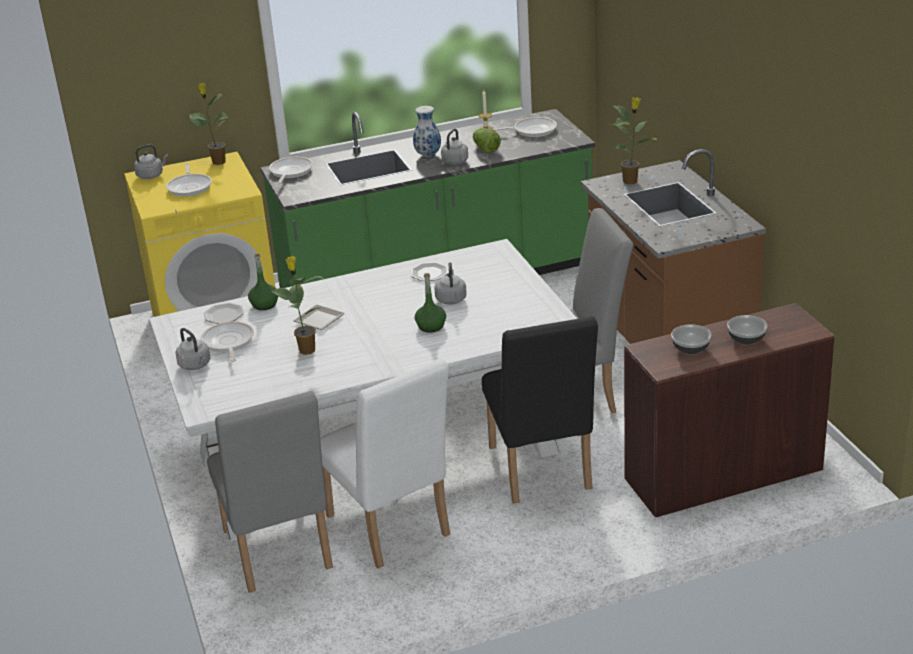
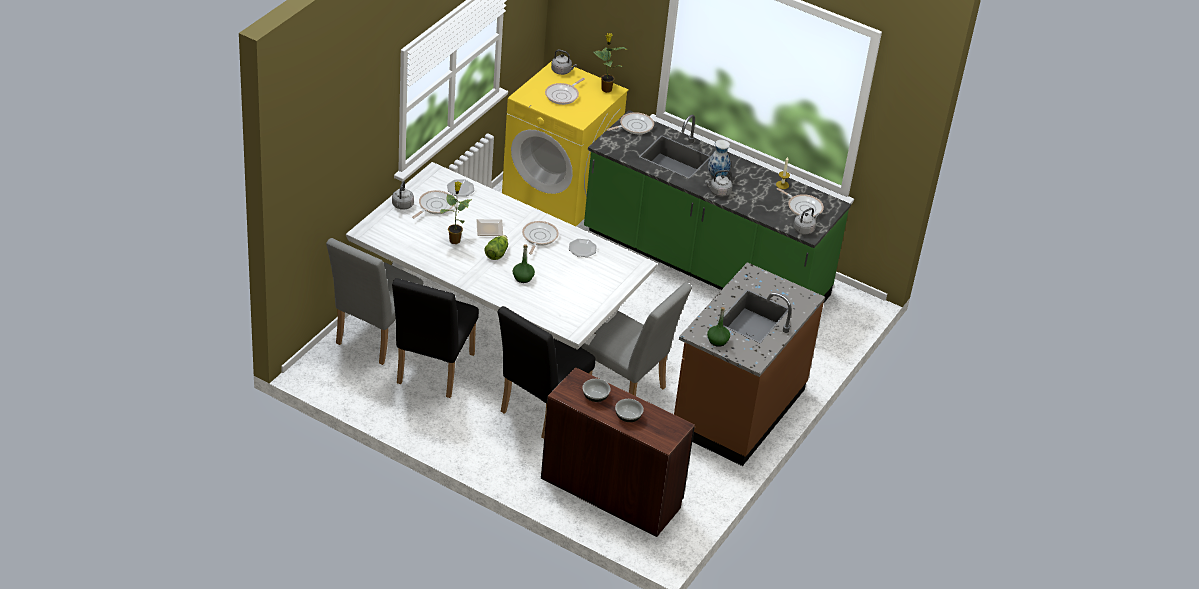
camera: 45 degrees right, 10 degrees up
green bottle [248,253,278,310] -> green bottle moved to [707,307,730,347]
white chair [320,358,450,568] -> black chair [392,278,479,398]
grey kettle [434,263,467,304] -> grey kettle moved to [793,208,820,234]
lettuce [473,128,501,153] -> lettuce moved to [485,235,508,260]
potted plant [611,97,657,184] -> none
none -> frying pan [522,221,559,255]

